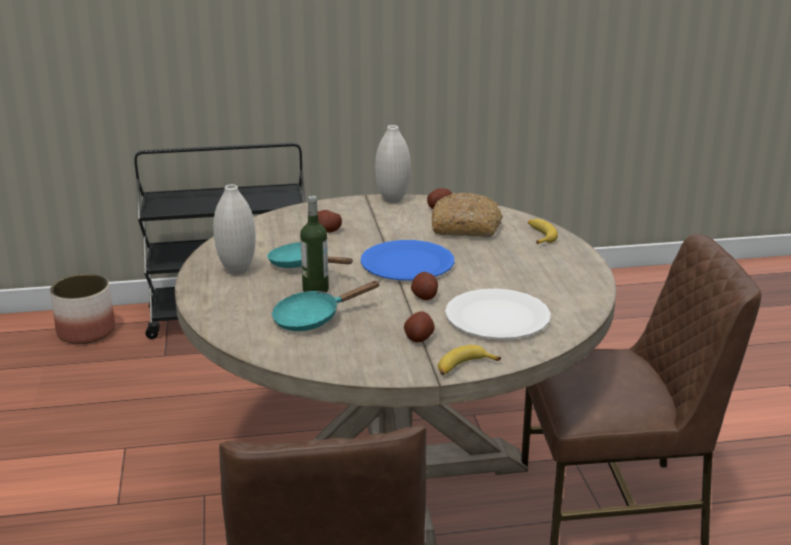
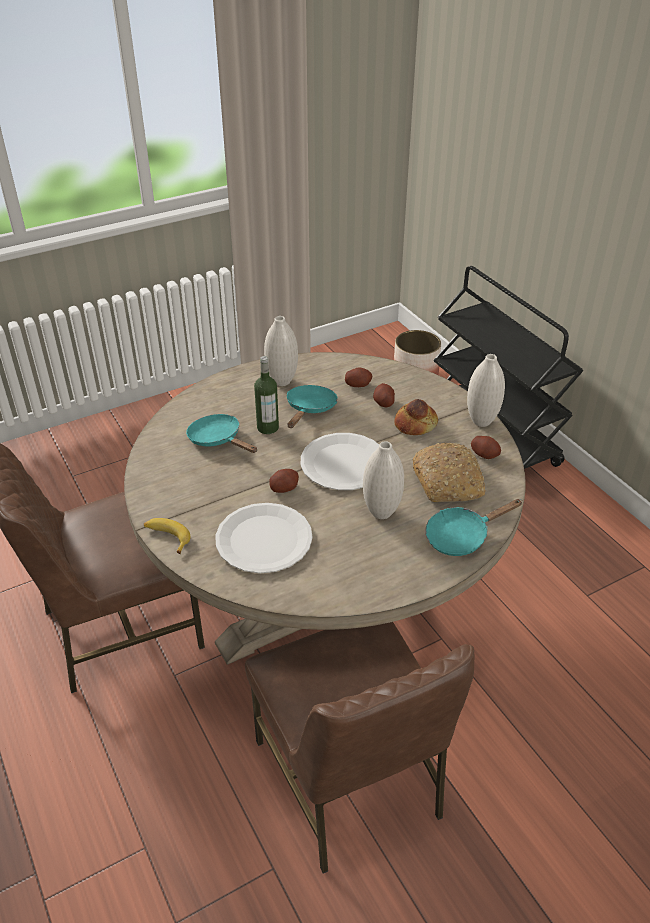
camera: 70 degrees right, 15 degrees up
blue plate [361,240,454,281] -> white plate [301,433,379,490]
potato [404,312,435,343] -> potato moved to [345,368,373,387]
banana [528,219,558,244] -> turquoise frying pan [425,499,523,556]
none -> white vase [363,441,404,519]
none -> bread [394,399,438,435]

